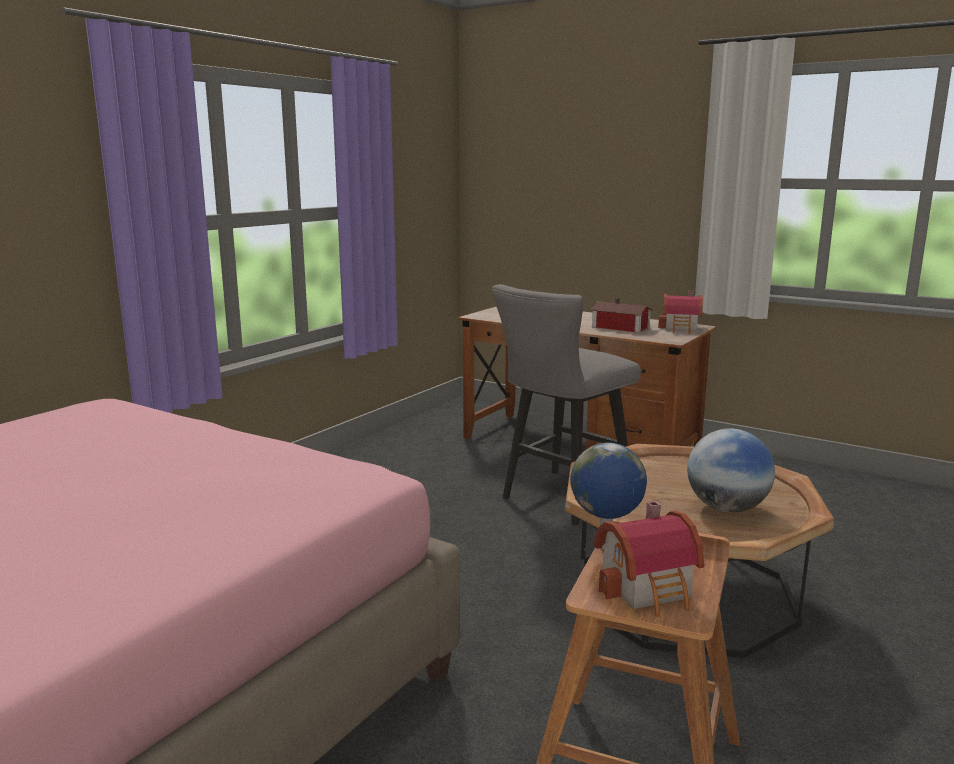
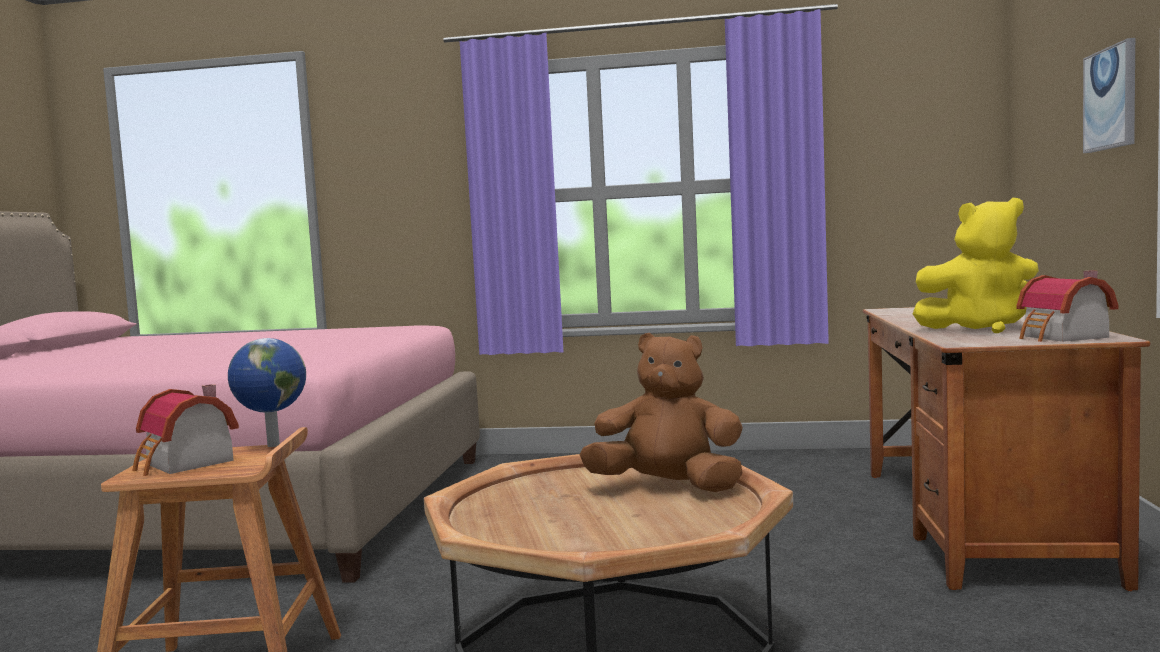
camera: 65 degrees right, 10 degrees down
grey stool [491,284,641,526] -> none
toy house [591,298,652,333] -> yellow plush toy [913,198,1039,333]
globe [687,429,775,513] -> none
none -> brown plush toy [580,333,743,492]
none -> picture [1083,38,1135,153]

